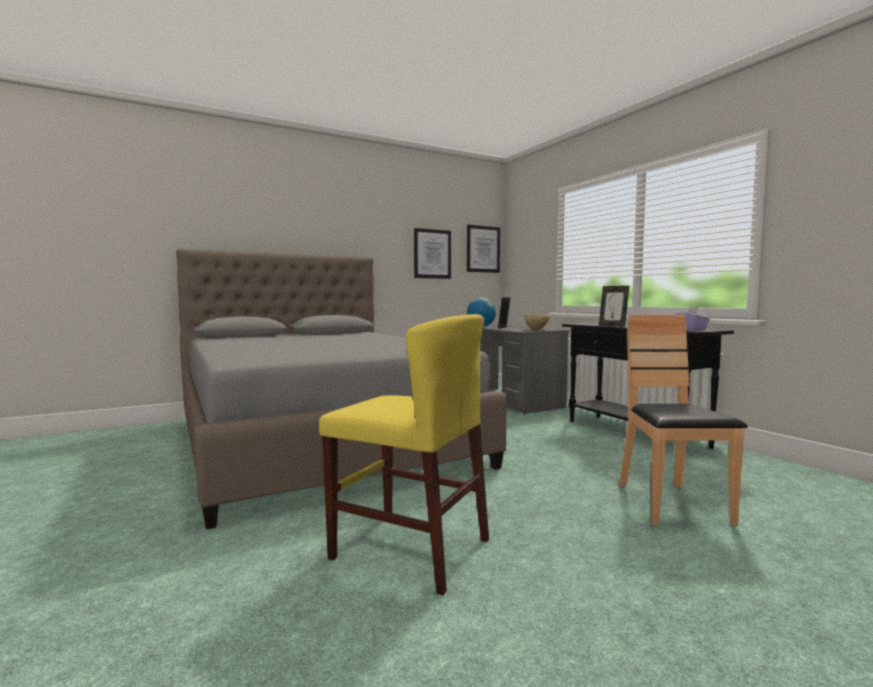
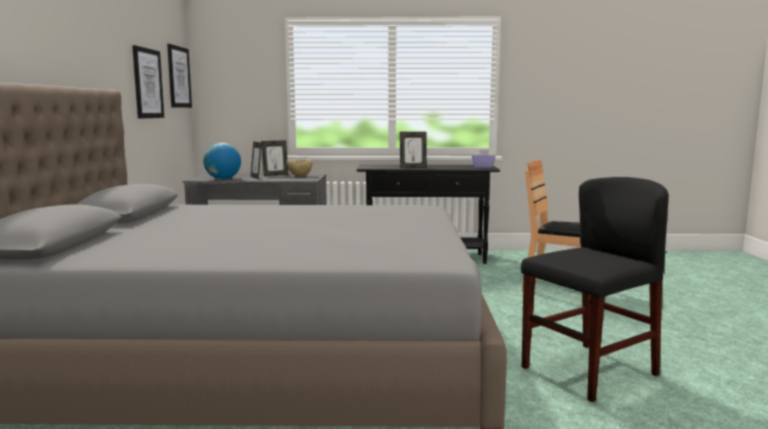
camera: 60 degrees left, 5 degrees up
yellow chair [319,314,489,595] -> black chair [521,177,669,402]
none -> picture frame [261,140,289,176]

